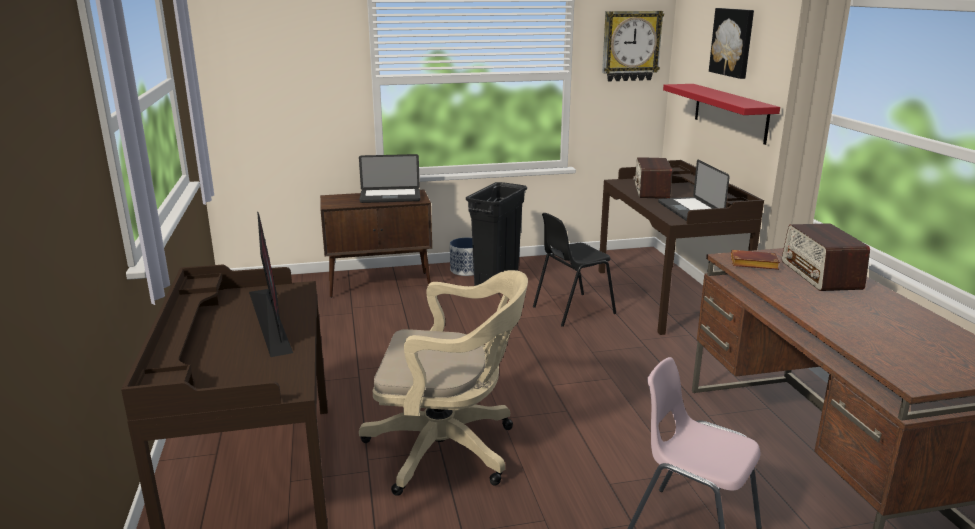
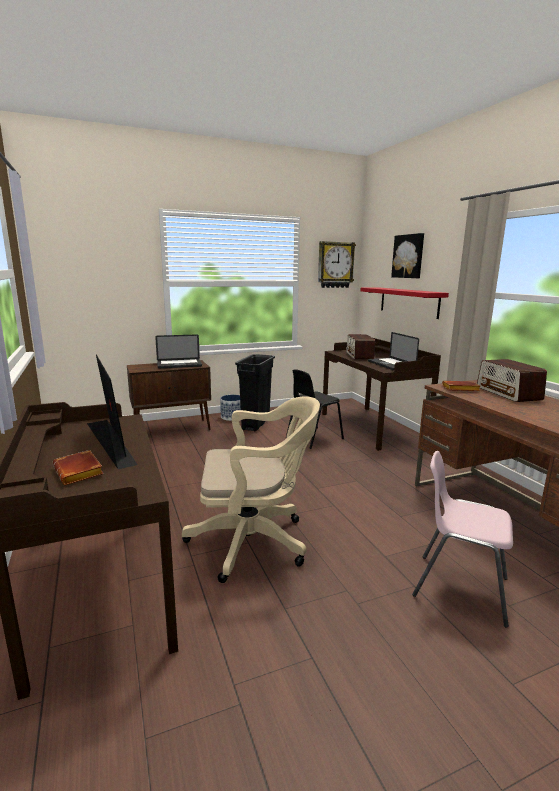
camera: 10 degrees left, 5 degrees down
none -> brown book [53,450,104,485]

